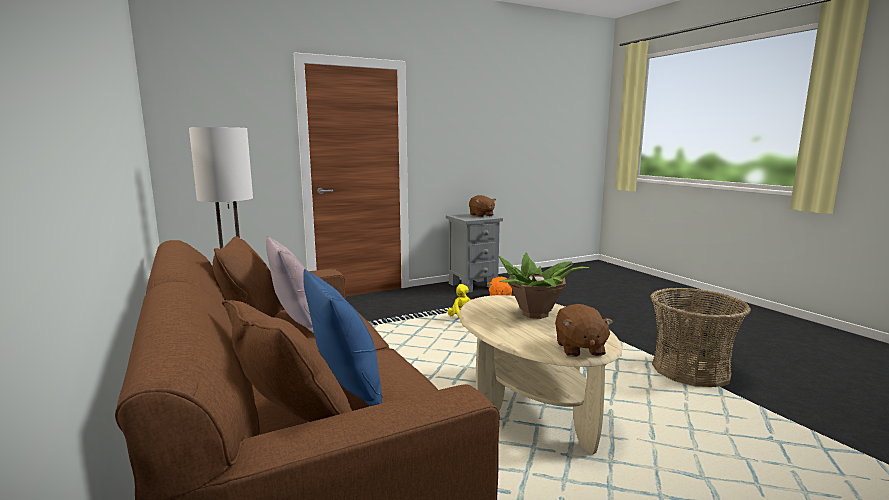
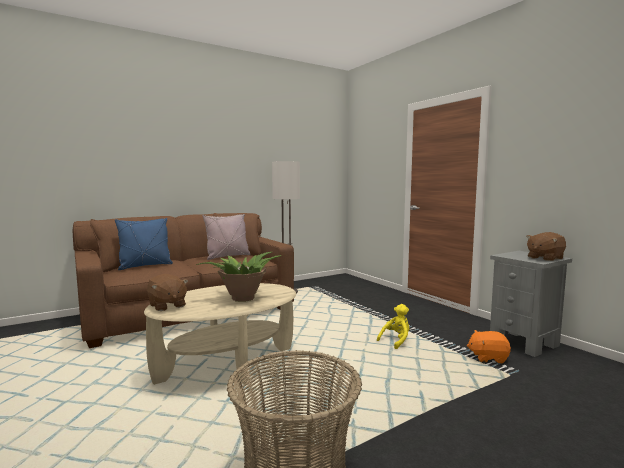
camera: 85 degrees right, 5 degrees down
brown plush toy [555,304,613,357] -> brown plush toy turned 120 degrees counterclockwise [147,274,188,311]

